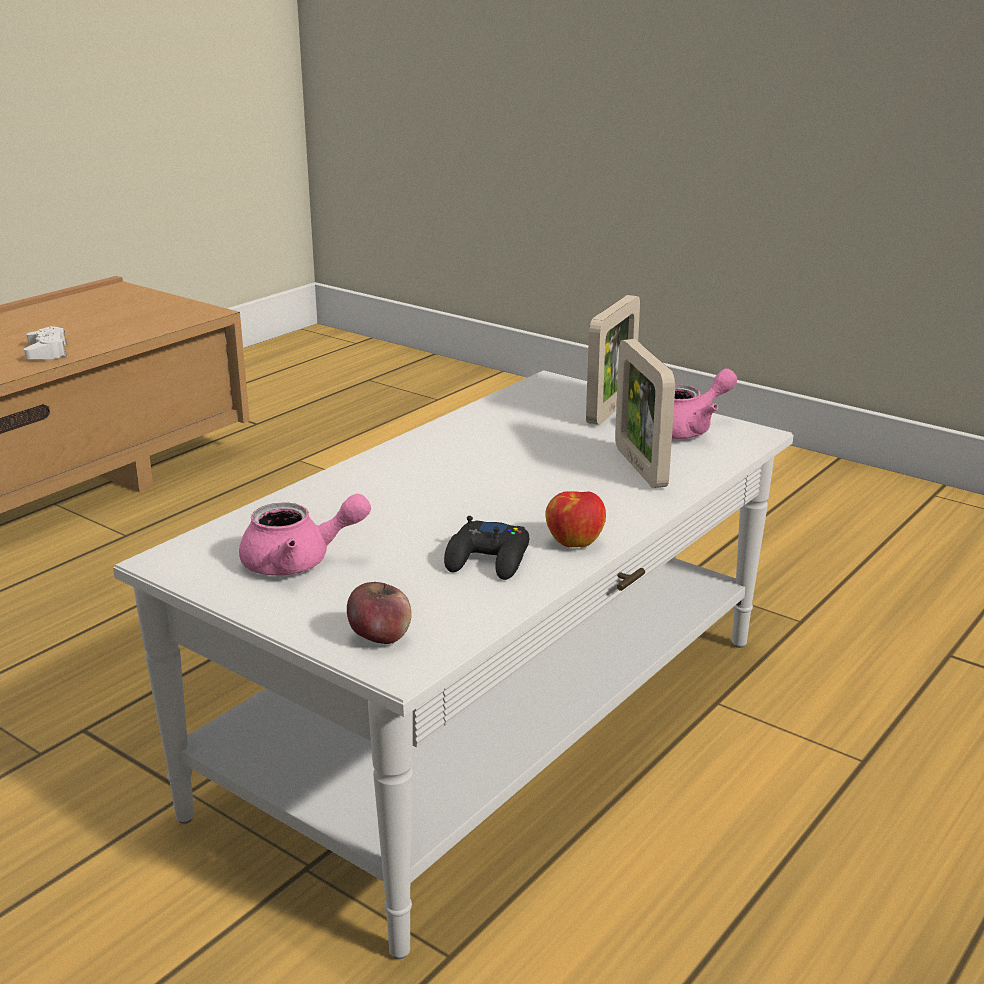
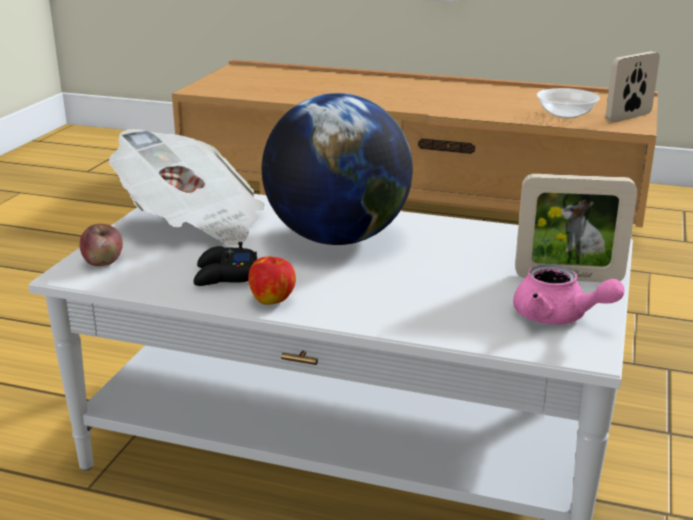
camera: 70 degrees right, 0 degrees up
white game controller [24,326,68,359] -> none
pink teapot [239,494,371,576] -> newspaper [109,129,265,245]
picture frame [615,339,675,488] -> picture frame moved to [606,51,660,122]
none -> globe [262,93,413,245]
none -> bowl [537,88,600,119]

